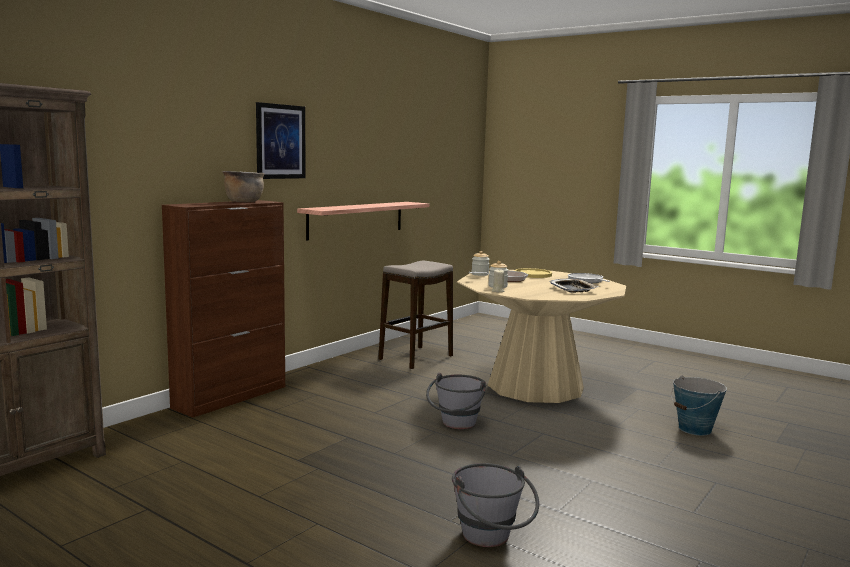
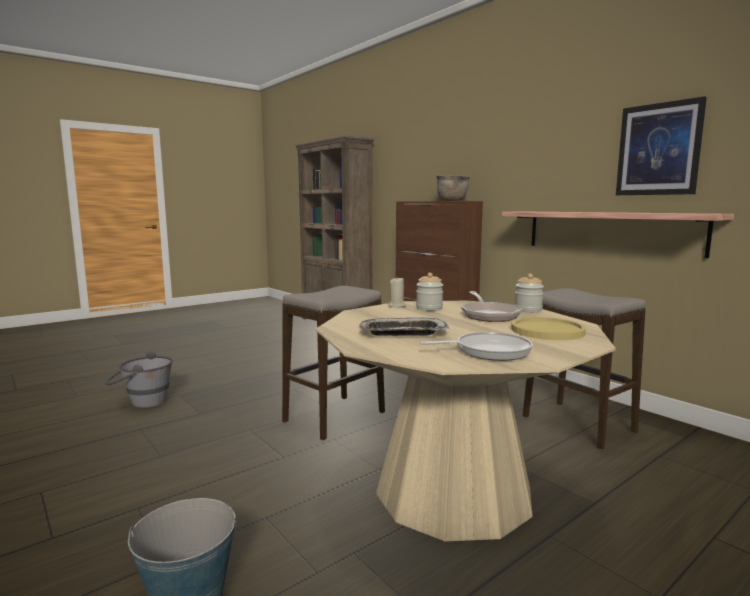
camera: 105 degrees right, 0 degrees up
picture [256,102,306,179] -> picture moved to [616,96,707,195]
grey bucket [426,373,487,429] -> stool [282,286,385,440]

